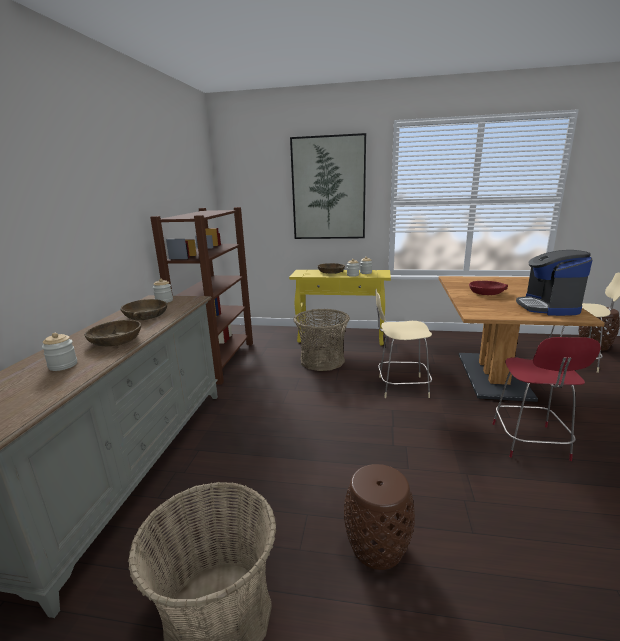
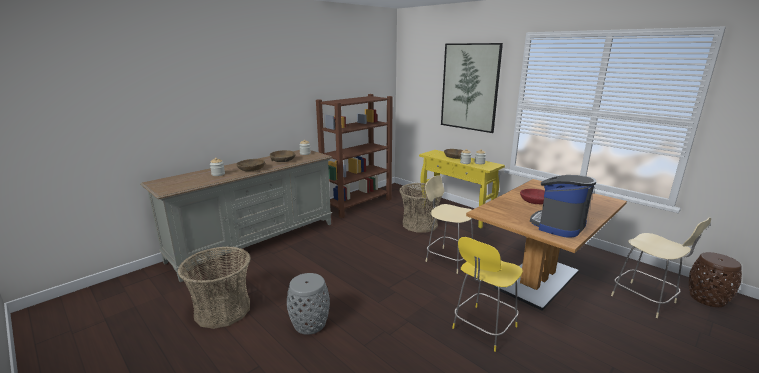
camera: 35 degrees right, 0 degrees up
brown stool [344,464,415,570] -> grey stool [287,273,330,335]
red chair [492,337,601,461] -> yellow chair [452,237,523,352]

